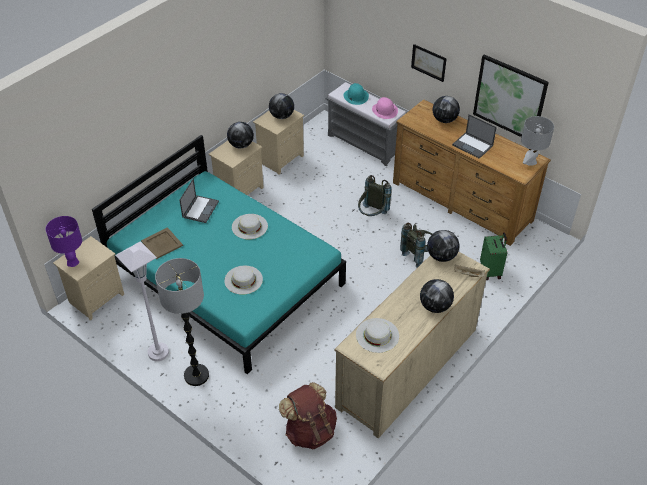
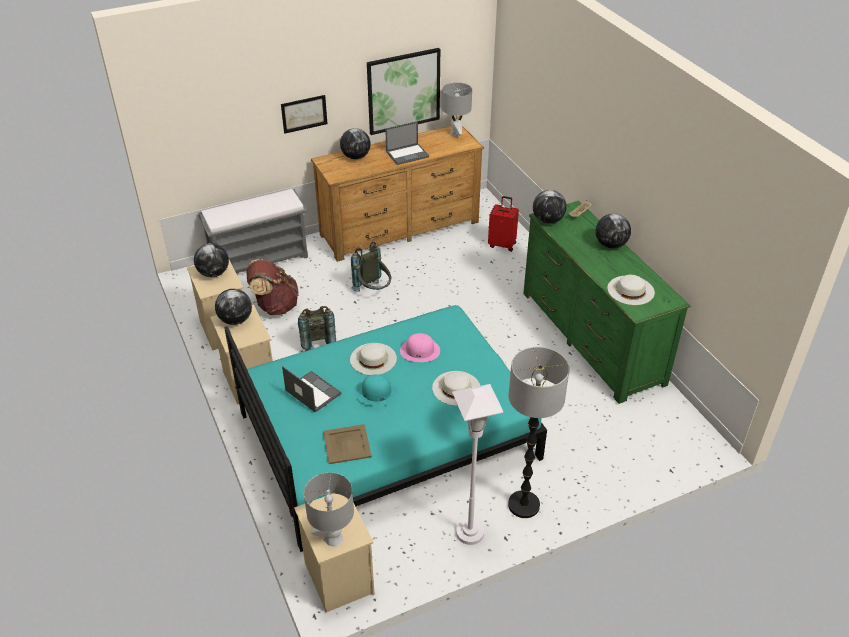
camera: 65 degrees left, 5 degrees down
purple table lamp [46,216,82,267] -> grey table lamp [304,472,354,547]
brown backpack [279,382,337,449] -> brown backpack moved to [247,259,299,315]
beige dresser [334,251,490,439] -> green dresser [523,201,691,404]
turquoise hat [343,83,369,105] -> turquoise hat moved to [356,374,398,406]
pink hat [372,97,398,119] -> pink hat moved to [400,333,440,362]
grey backpack [400,222,432,268] -> grey backpack moved to [298,306,336,351]
green suitcase [480,232,507,280] -> red suitcase [488,196,519,252]

